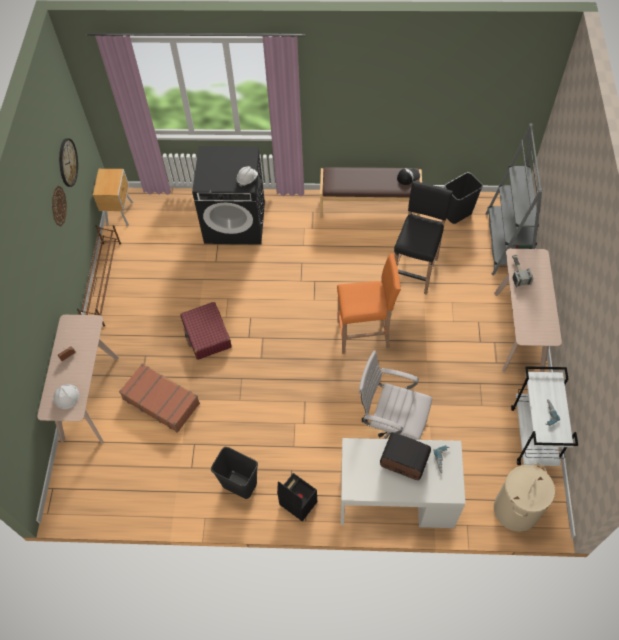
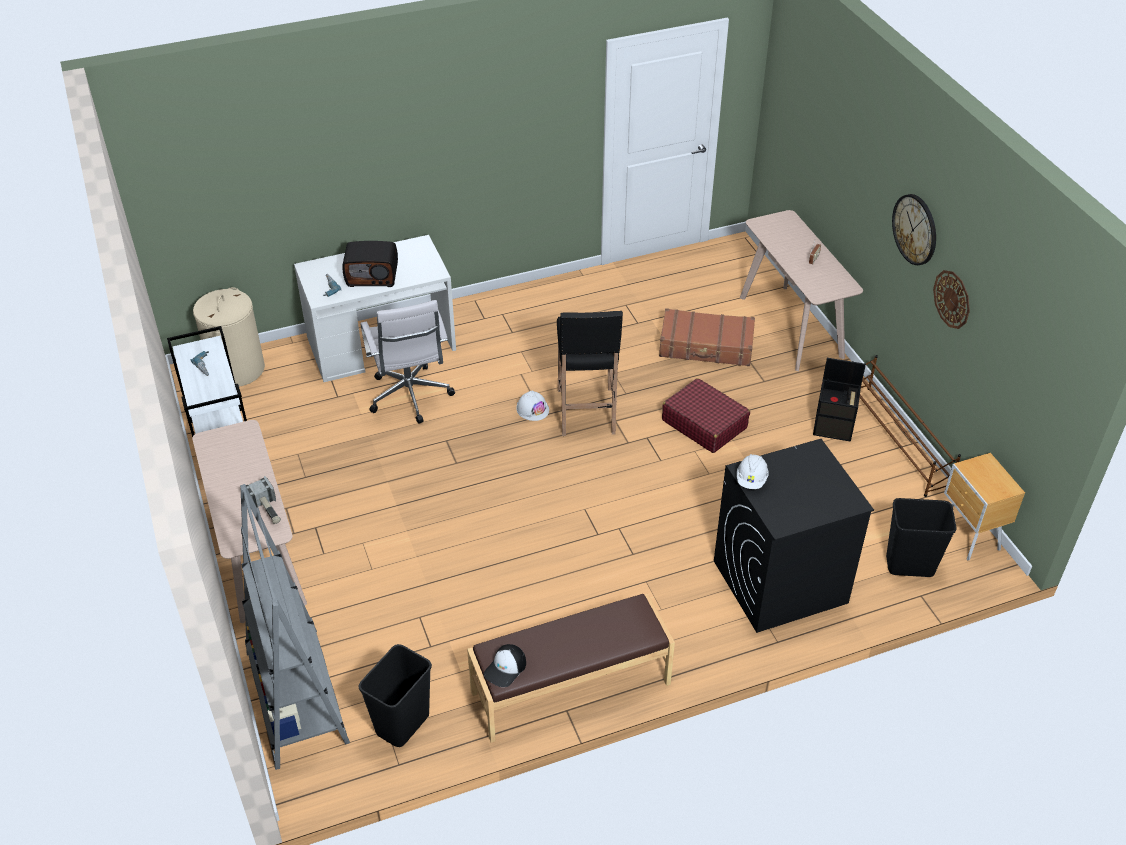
camera: 155 degrees right, 15 degrees down
white hard hat [54,384,79,409] -> white hard hat moved to [516,391,549,421]
wall clock [59,138,78,187] -> wall clock moved to [892,194,936,265]
black trash can [211,447,258,499] -> black trash can moved to [886,498,957,577]
black storage box [277,473,317,521] -> black storage box moved to [813,358,866,442]
orange stool [337,253,401,354] -> none
white office chair [358,350,432,440] -> white office chair turned 75 degrees clockwise [361,300,455,424]
black stool [394,181,453,295] -> black stool moved to [557,311,623,436]

